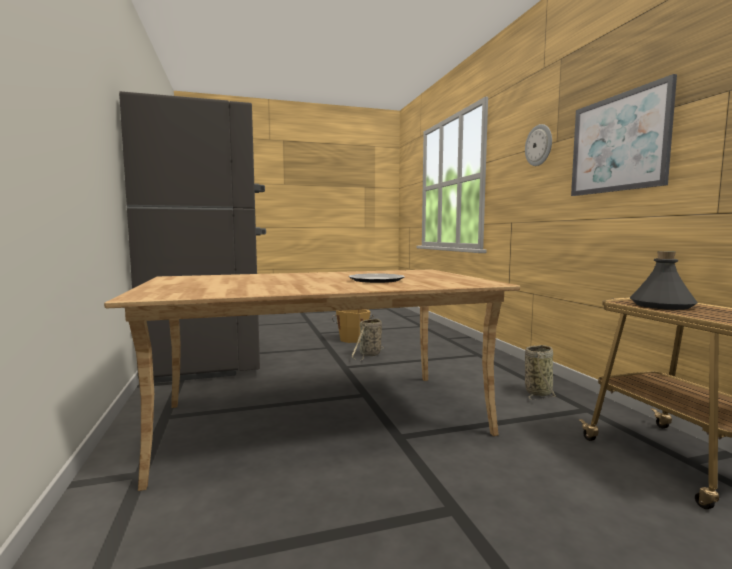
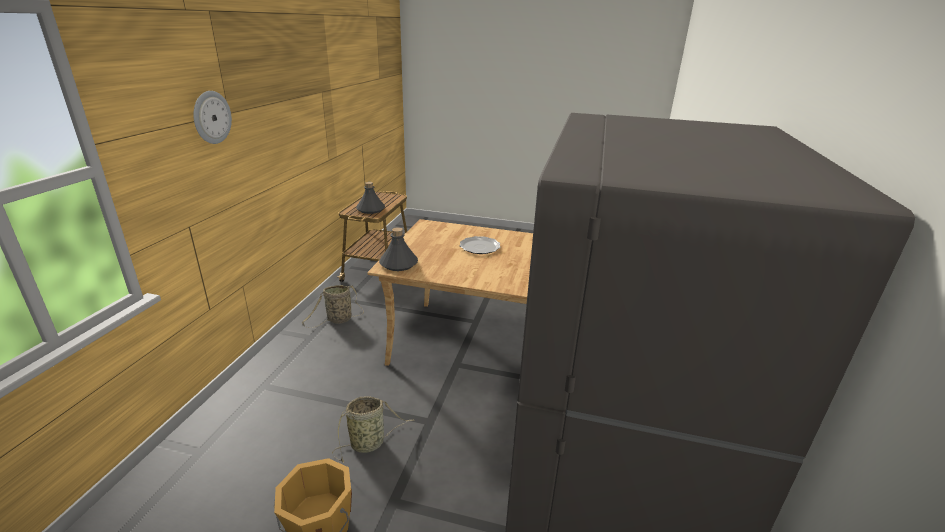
camera: 150 degrees left, 20 degrees up
picture [571,74,677,196] -> none
none -> grey bottle [379,227,418,271]

